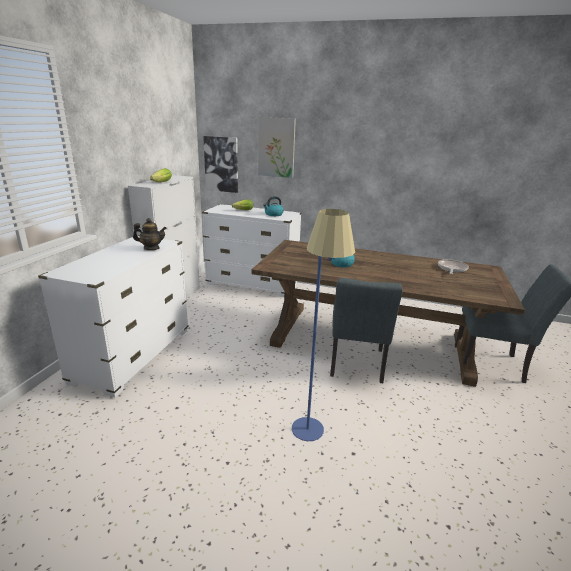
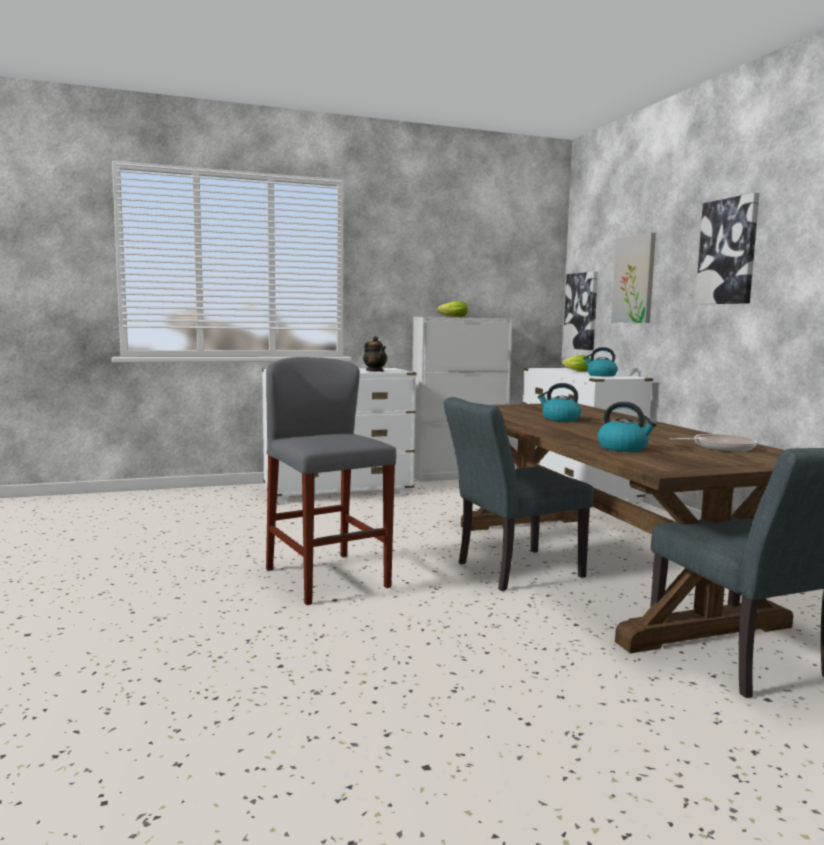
camera: 55 degrees right, 15 degrees down
blue floor lamp [292,209,355,441] -> grey stool [266,357,396,605]
none -> kettle [598,402,657,452]
none -> picture [695,193,759,304]

